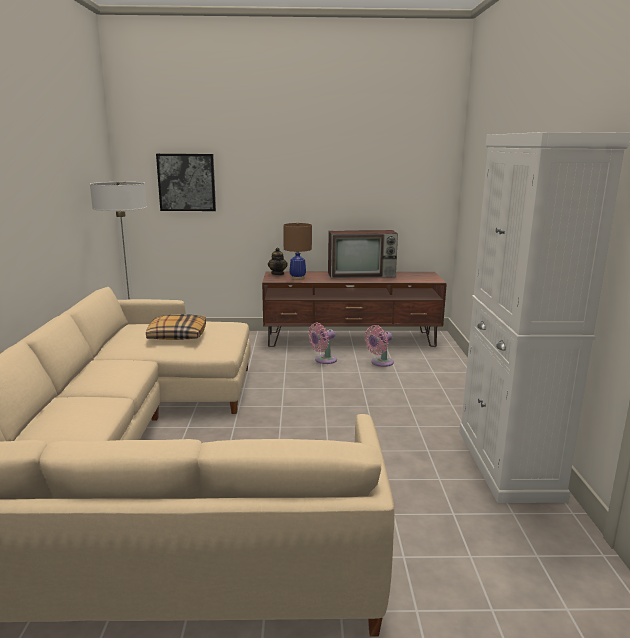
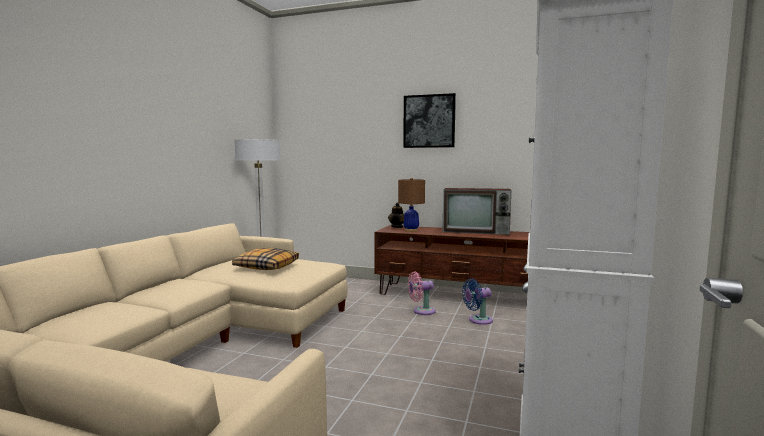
camera: 20 degrees right, 10 degrees down
picture [156,154,216,211] -> picture moved to [403,93,456,148]
pink fan [365,325,394,367] -> blue fan [462,278,493,325]

